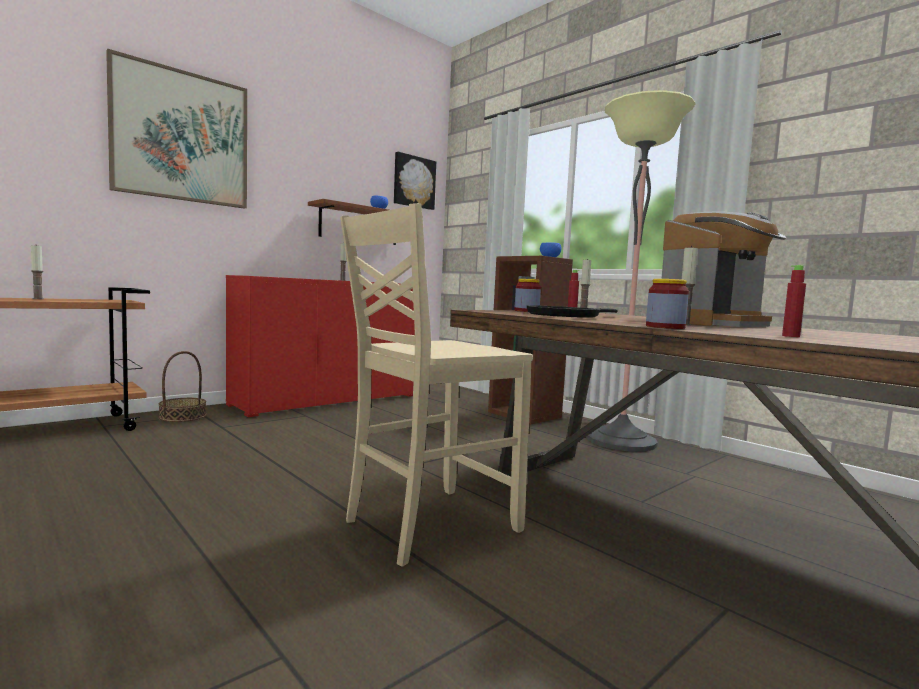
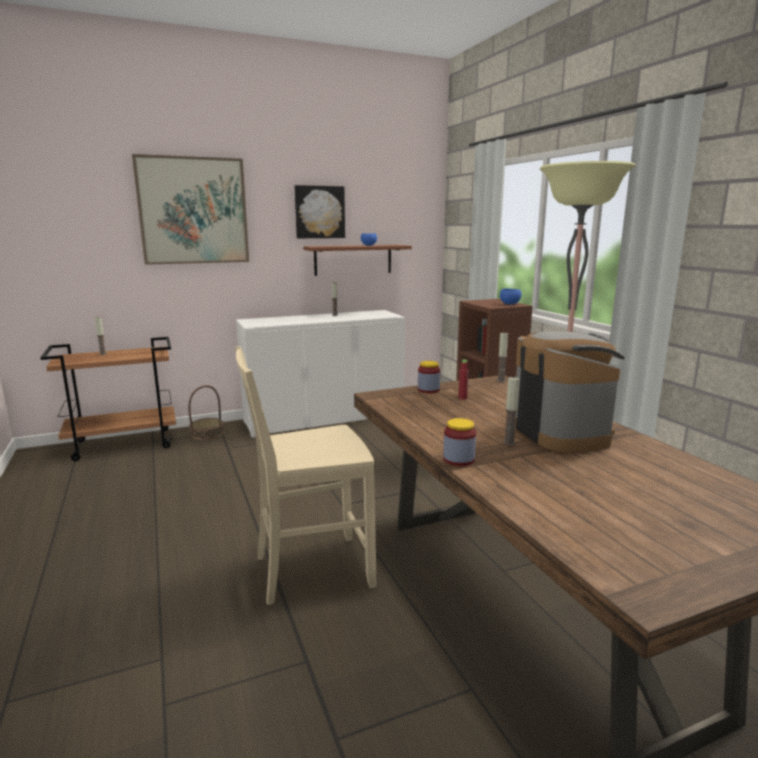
camera: 20 degrees right, 10 degrees up
red cabinet [226,275,415,417] -> white cabinet [236,310,405,438]
picture [394,152,436,210] -> picture moved to [294,185,345,238]
black frying pan [527,305,618,318] -> none
coffee machine [662,211,787,327] -> coffee machine turned 90 degrees counterclockwise [514,331,625,453]
red bottle [782,265,806,337] -> none

